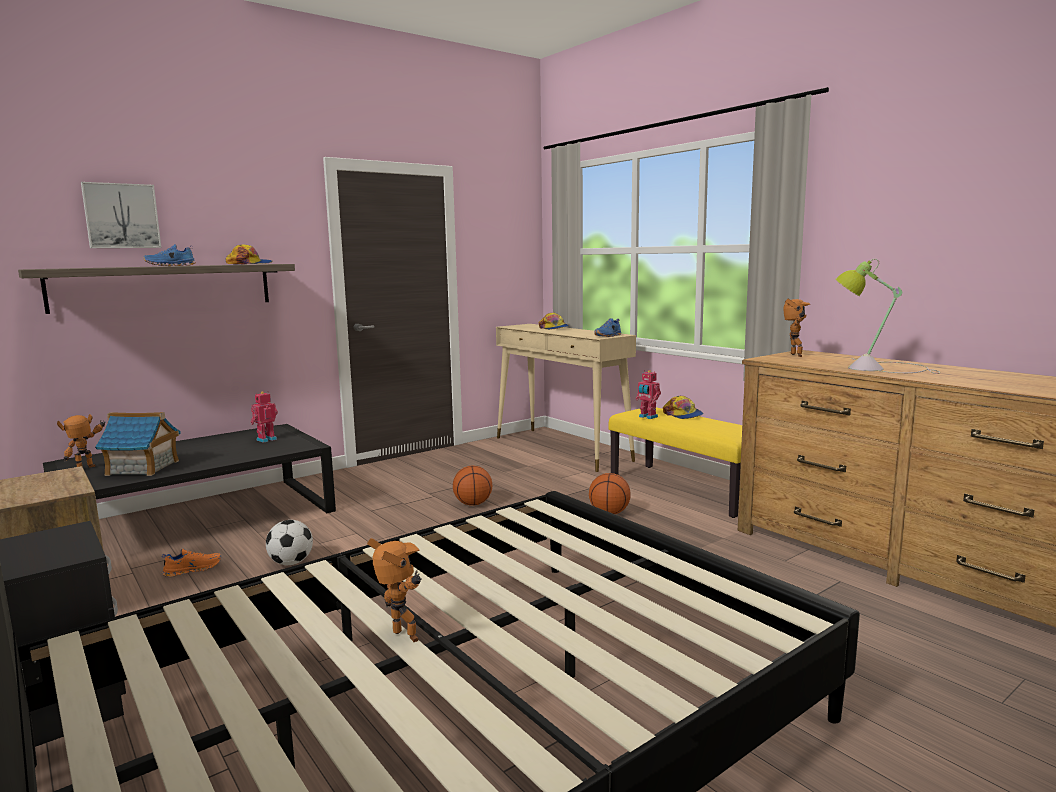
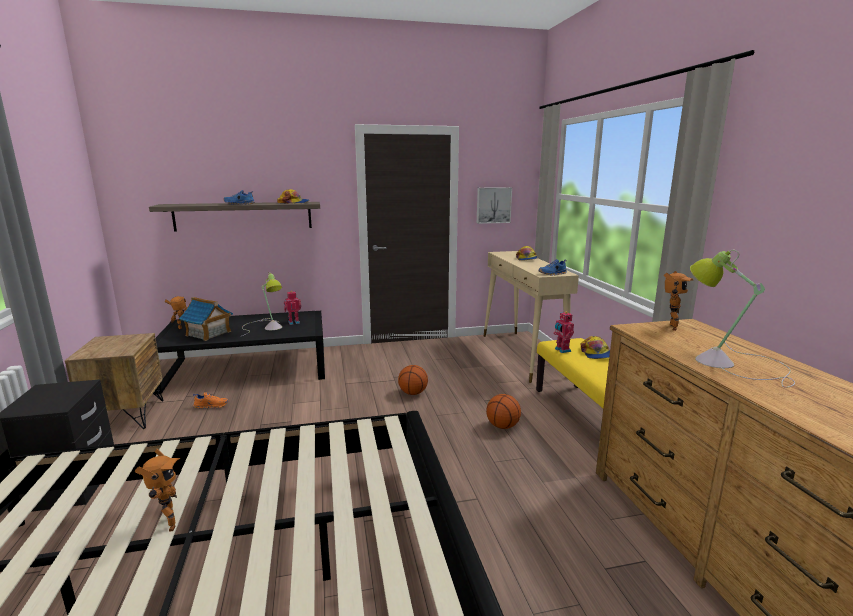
camera: 25 degrees right, 5 degrees up
picture [81,182,161,248] -> picture moved to [477,187,512,224]
football [266,520,313,565] -> none
none -> table lamp [242,272,282,336]

